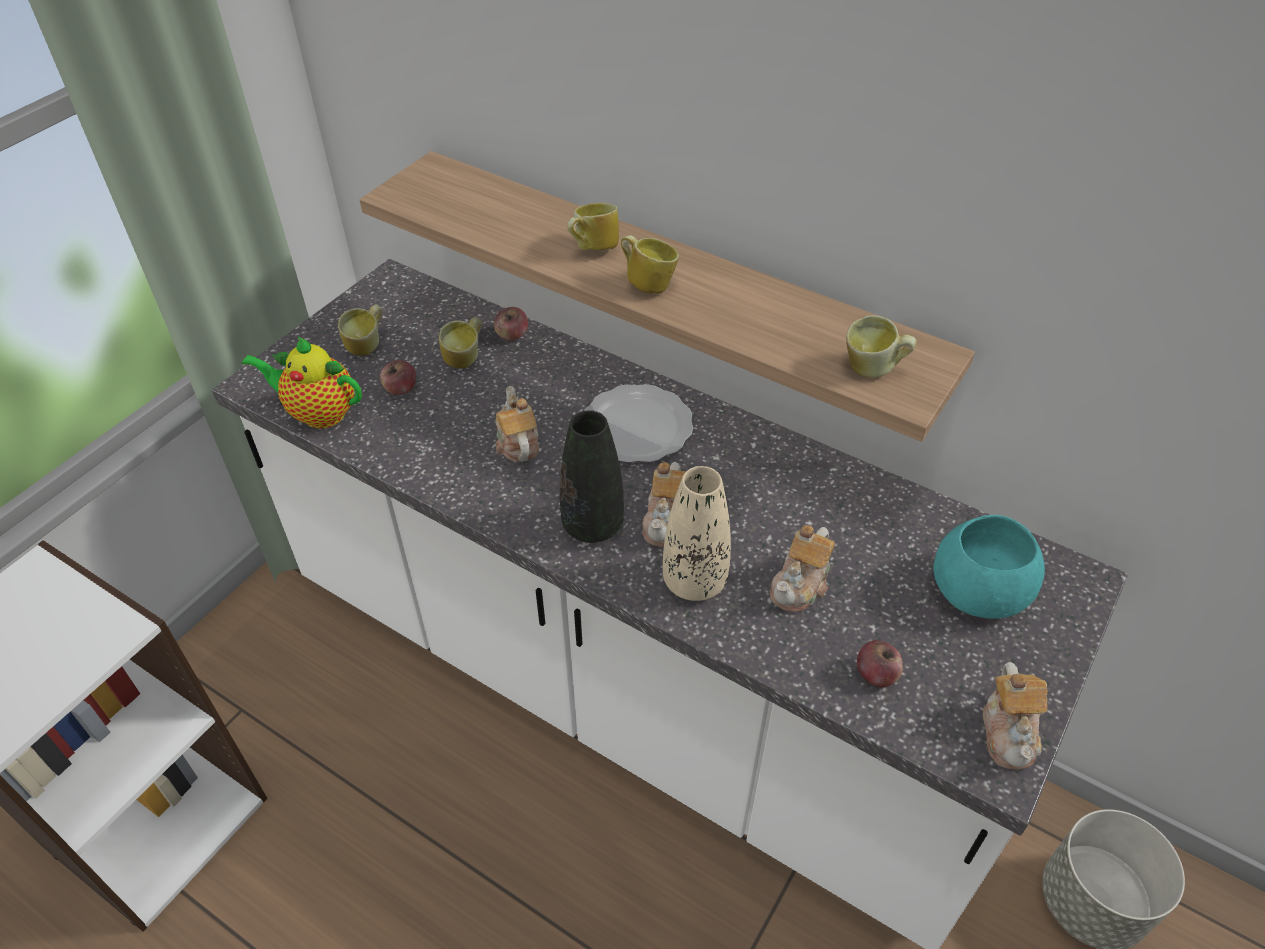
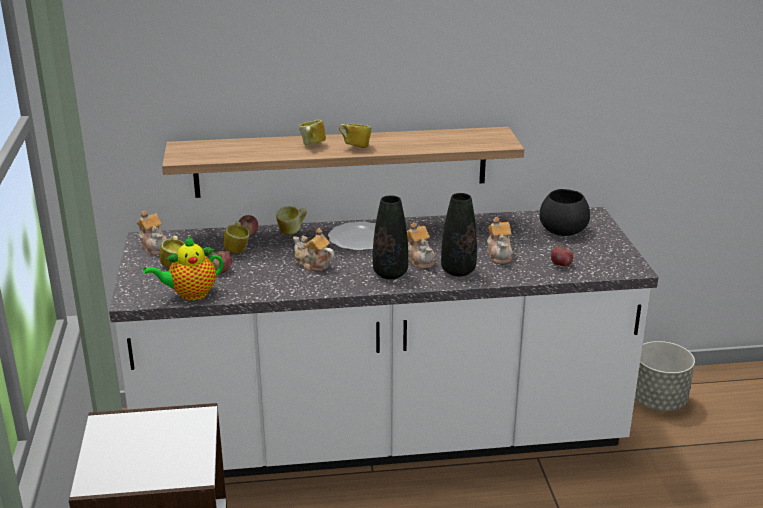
camera: 40 degrees left, 20 degrees down
beige vase [663,466,731,601] -> black vase [441,193,477,276]
mug [846,315,917,378] -> mug moved to [276,206,307,235]
turquoise bowl [933,515,1045,619] -> black bowl [540,189,590,236]
teapot [983,662,1048,770] -> teapot moved to [137,211,166,255]

